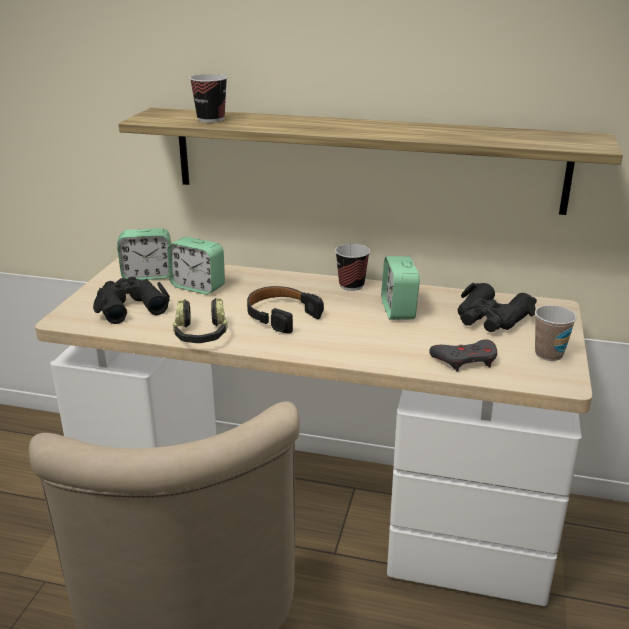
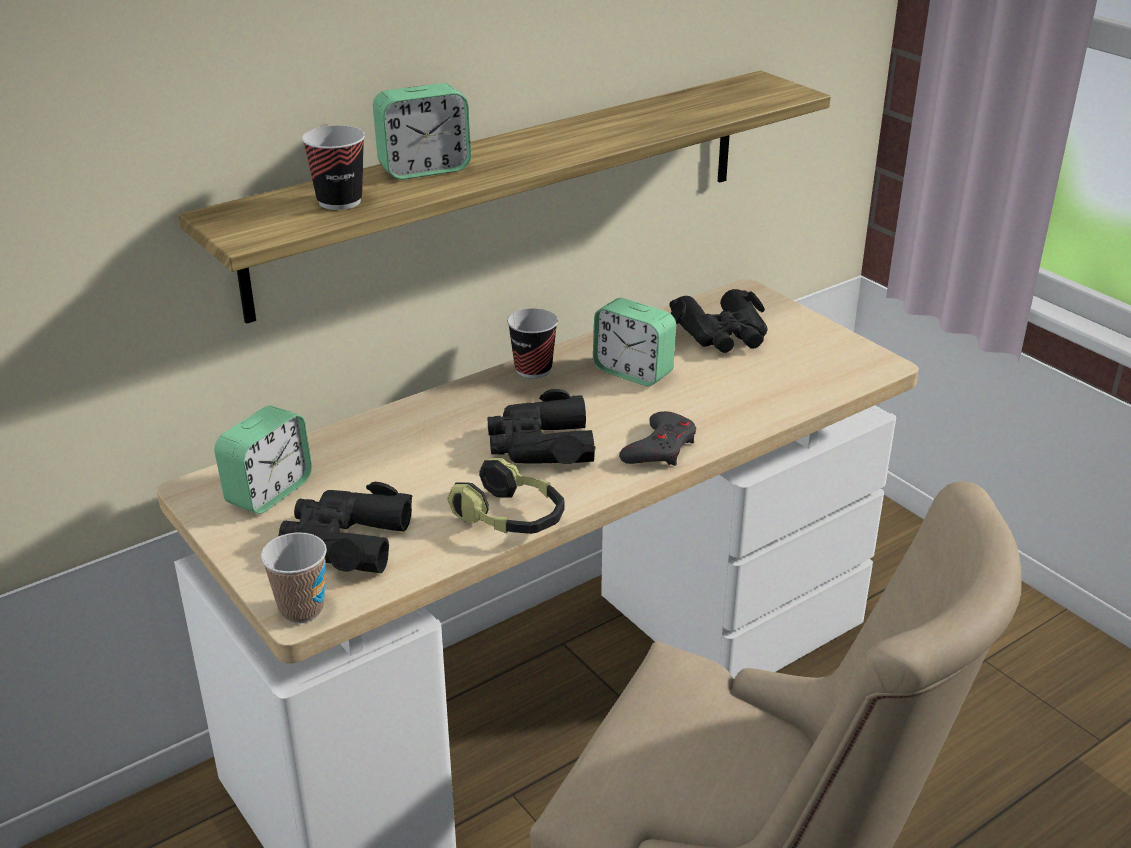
camera: 50 degrees left, 5 degrees up
alarm clock [167,237,225,295] -> alarm clock moved to [373,83,471,180]
black headphones [247,286,324,334] -> black binoculars [488,389,596,464]
grey game controller [429,339,497,371] -> grey game controller moved to [619,411,696,466]
cup [535,305,577,361] -> cup moved to [261,532,327,623]

